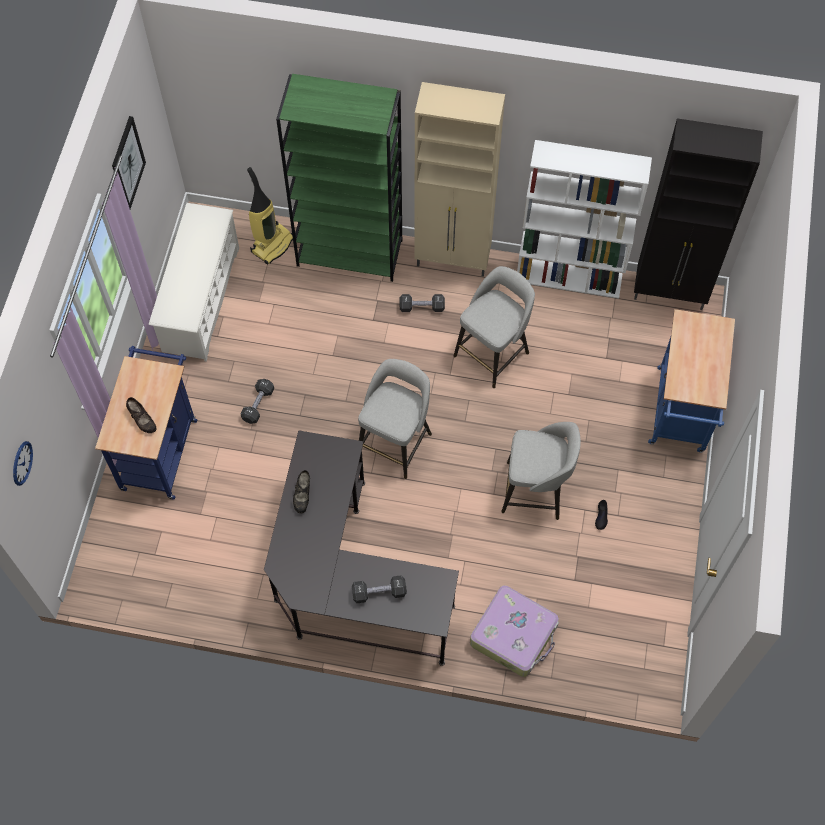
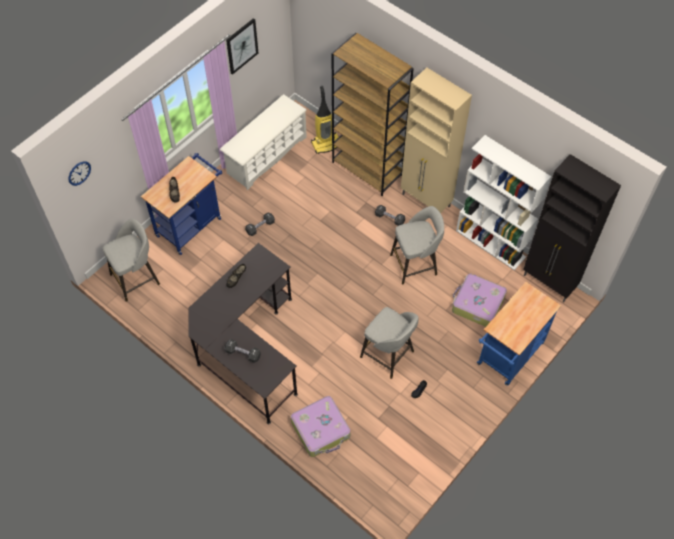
camera: 30 degrees right, 5 degrees down
green bookcase [276,74,402,282] -> brown bookcase [332,33,414,196]
grey stool [358,359,432,479] -> grey stool moved to [103,218,160,302]
none -> suitcase [452,274,507,327]

